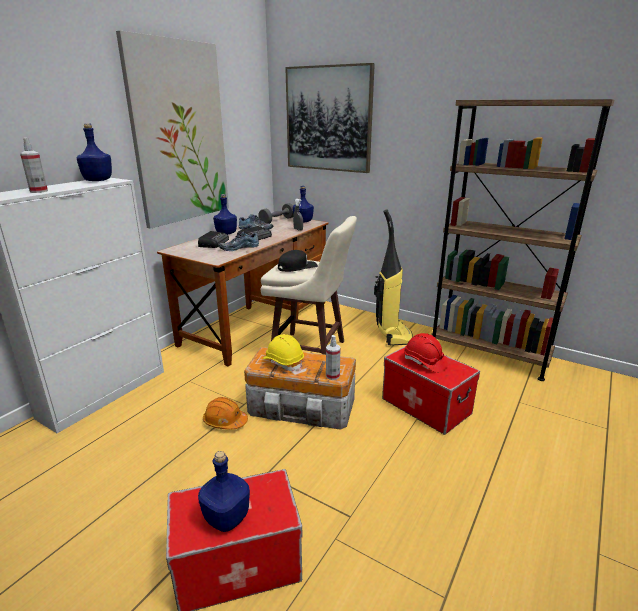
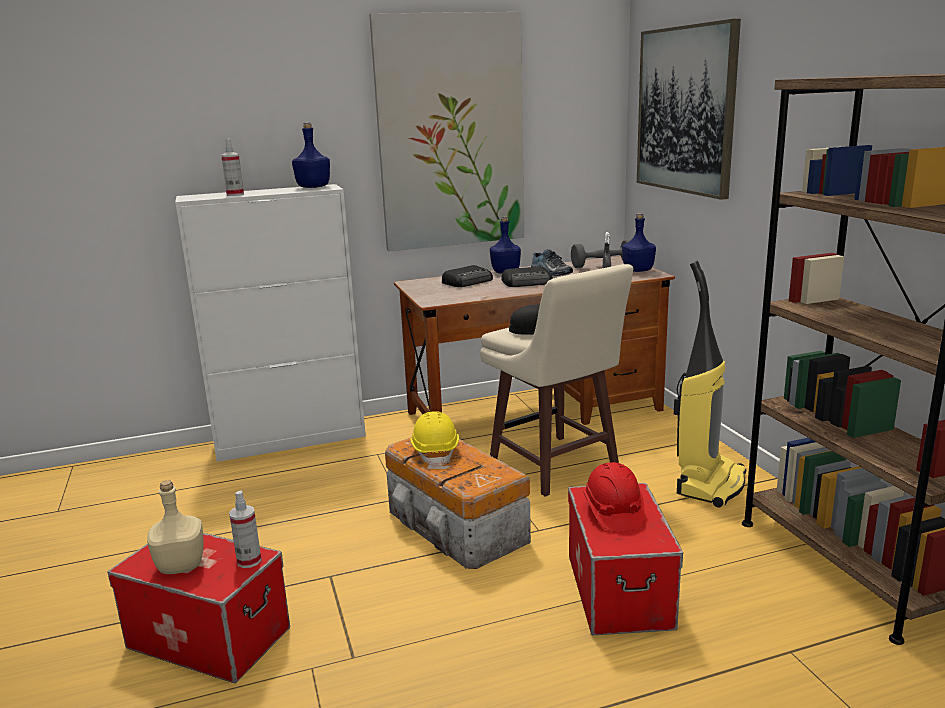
camera: 40 degrees right, 5 degrees down
blue bottle [198,451,250,532] -> beige bottle [147,480,204,574]
orange hard hat [203,397,248,430] -> none
shoe [219,231,259,251] -> none
spray bottle [326,335,341,380] -> spray bottle moved to [229,490,262,568]

